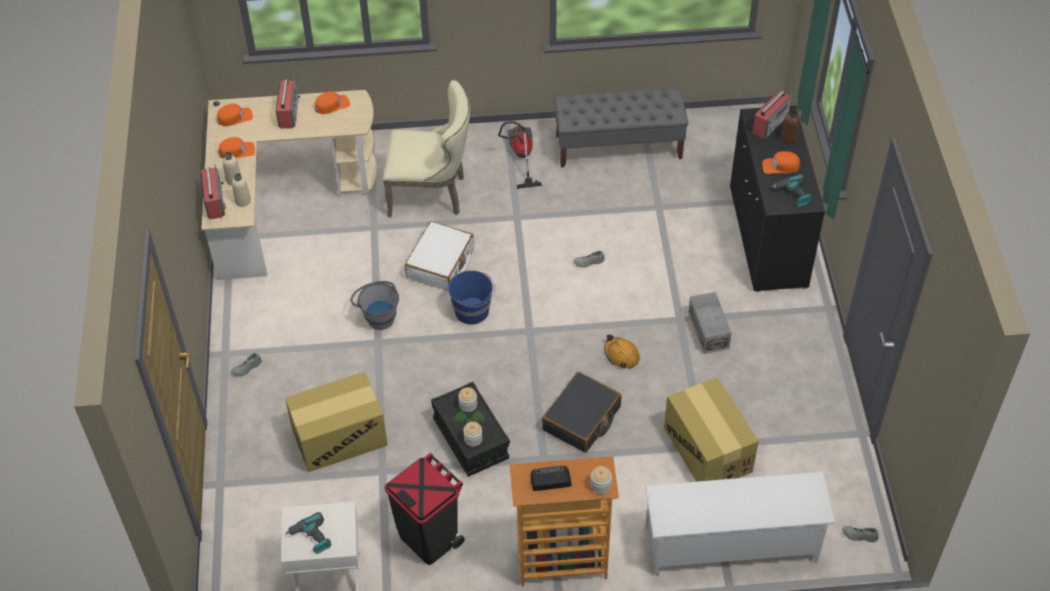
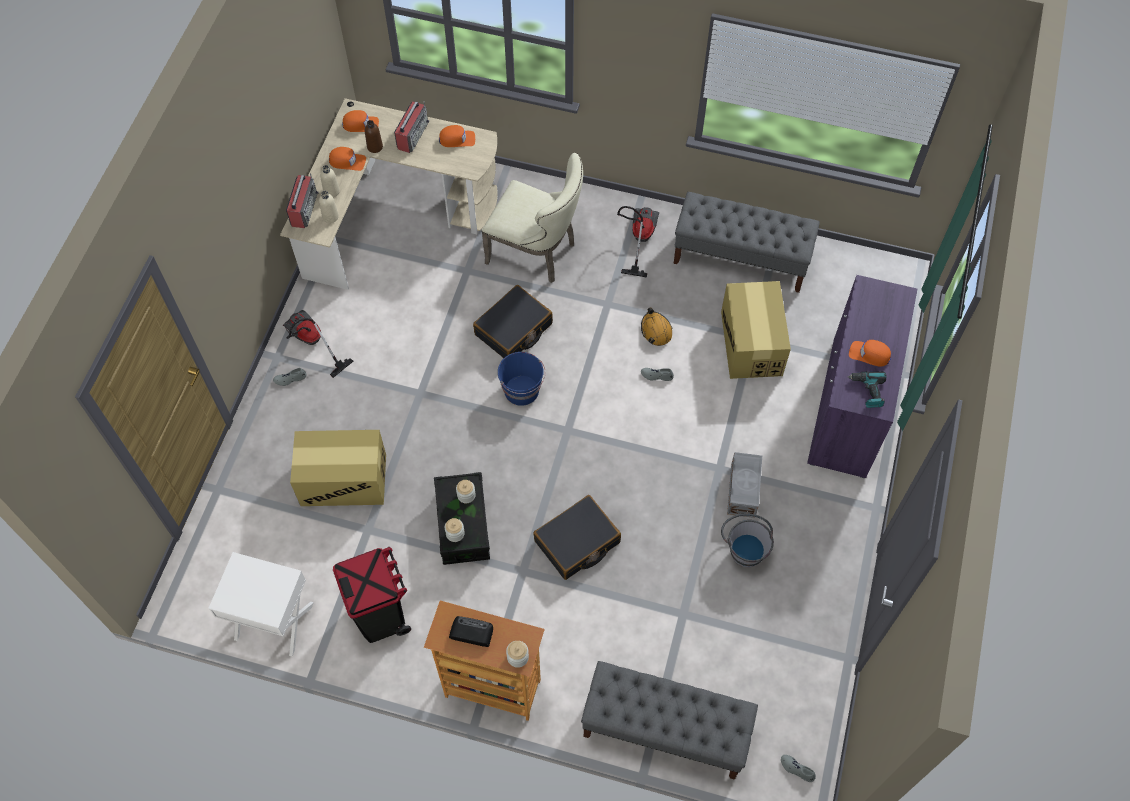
camera: 20 degrees right, 10 degrees up
power drill [285,512,331,554] -> none
grey bucket [350,281,399,330] -> grey bucket moved to [721,514,774,568]
white suitcase [405,221,474,291] -> black suitcase [473,285,553,358]
orange hard hat [604,334,640,369] -> orange hard hat moved to [641,307,673,346]
white shoe rack [645,472,836,576] -> grey bench [581,661,758,780]
cardboard box [664,377,759,482] -> cardboard box moved to [721,281,791,379]
black cabinet [730,105,825,292] -> purple cabinet [807,275,917,478]
radio [752,90,791,139] -> none
brown bottle [781,110,800,144] -> brown bottle moved to [365,120,383,153]
none -> vacuum cleaner [283,310,354,378]

